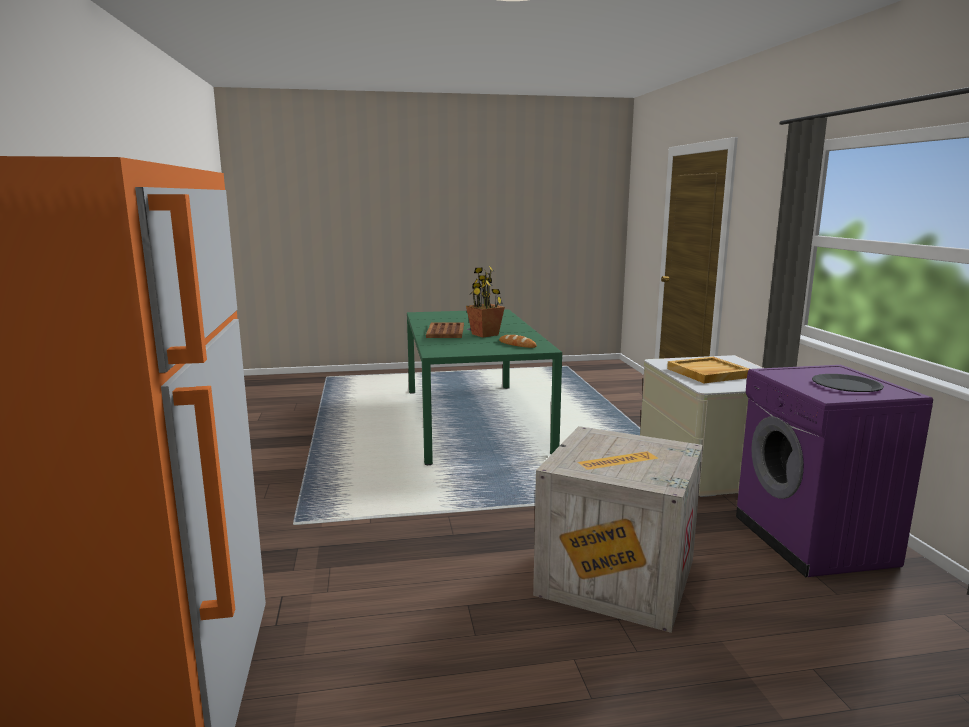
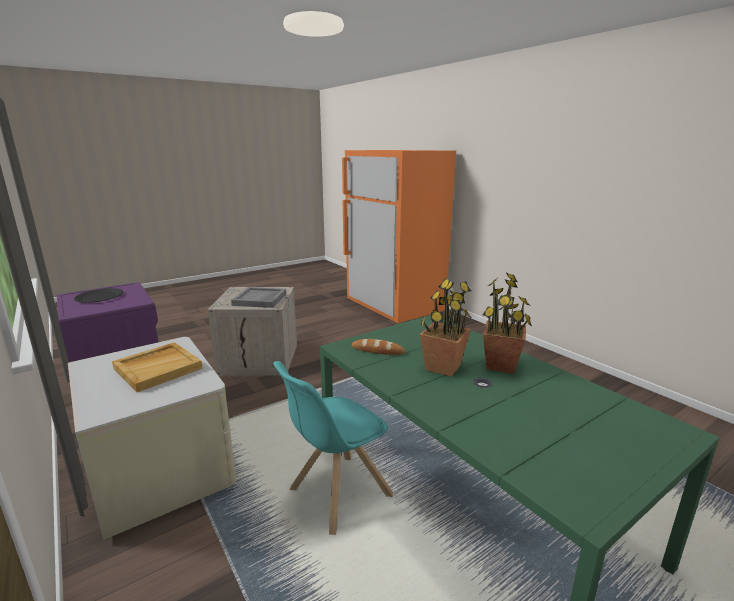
camera: 155 degrees right, 5 degrees up
brown tray [426,323,464,338] -> potted plant [482,273,532,374]
none -> grey tray [231,287,286,308]
none -> turquoise chair [273,361,393,535]

